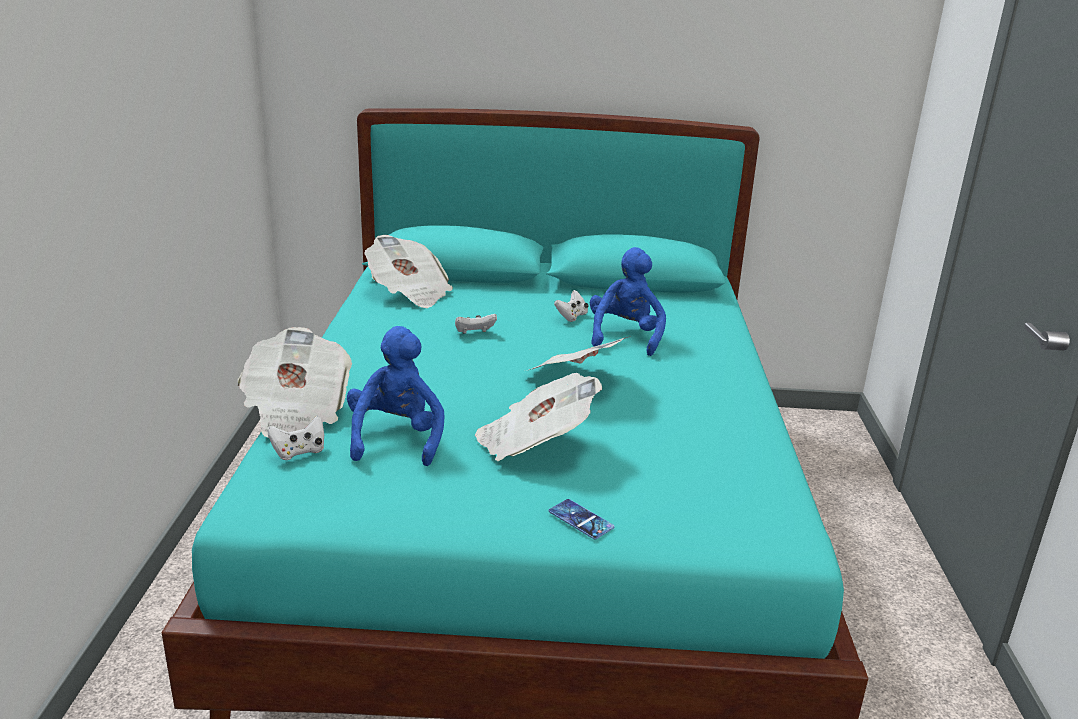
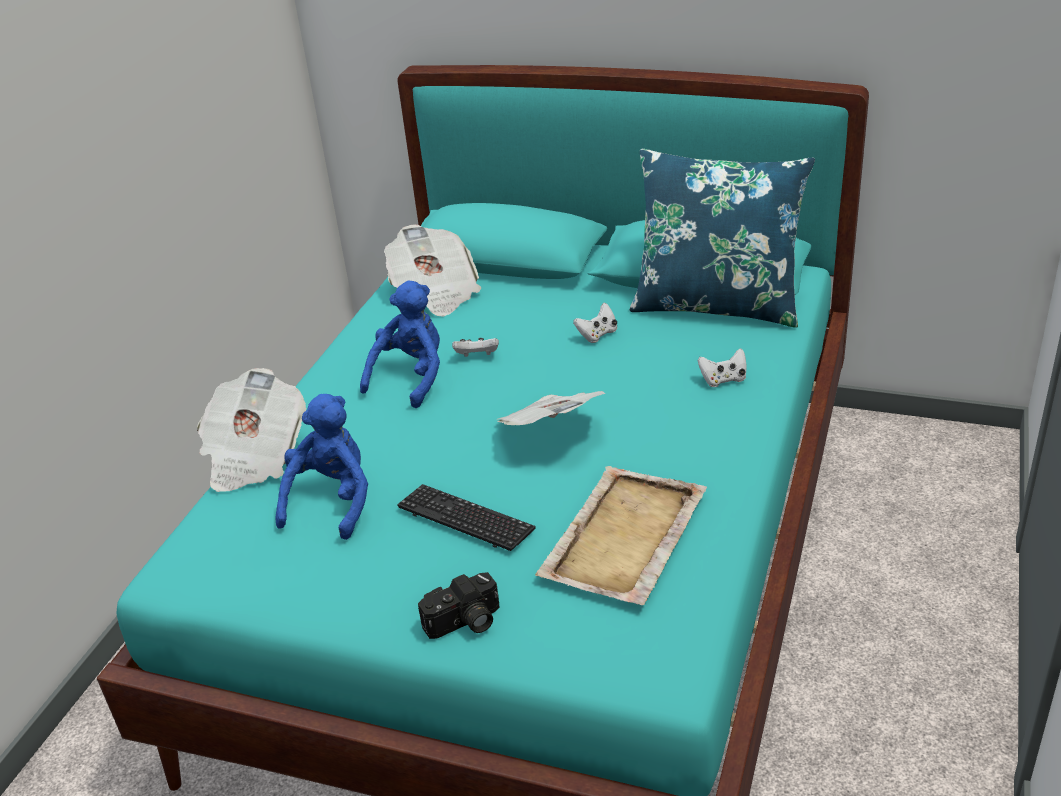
camera: 20 degrees right, 10 degrees up
white game controller [267,416,324,460] -> white game controller moved to [698,348,747,387]
newspaper [475,373,602,461] -> keyboard [397,484,536,551]
phone [549,499,615,539] -> camera [418,572,499,639]
blue plush toy [590,247,666,356] -> blue plush toy moved to [360,281,440,408]
none -> beige tray [535,466,707,605]
none -> blue pillow [630,149,815,328]

